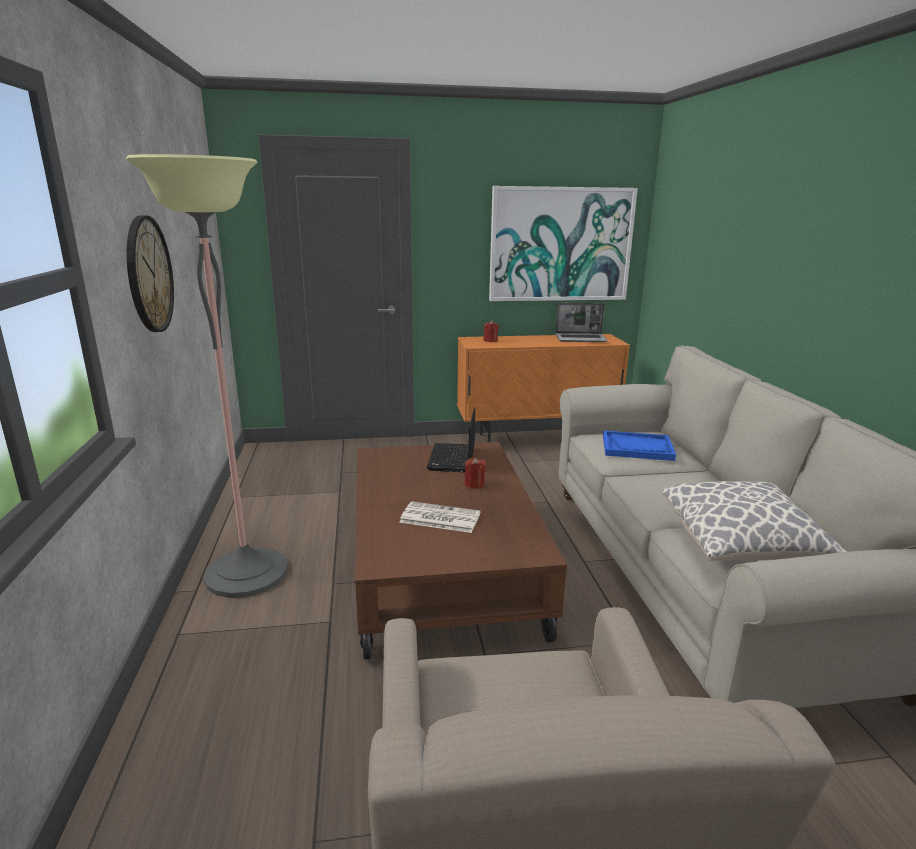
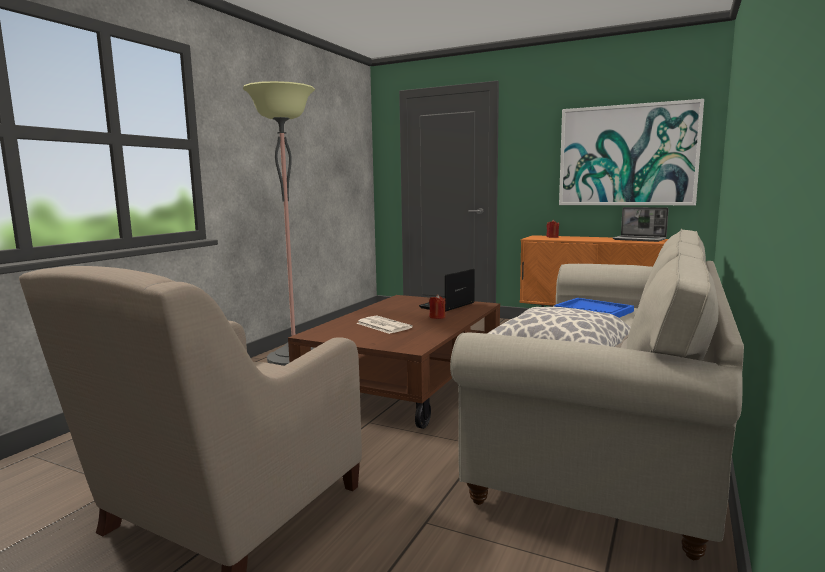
camera: 35 degrees right, 10 degrees down
wall clock [127,215,174,332] -> none

